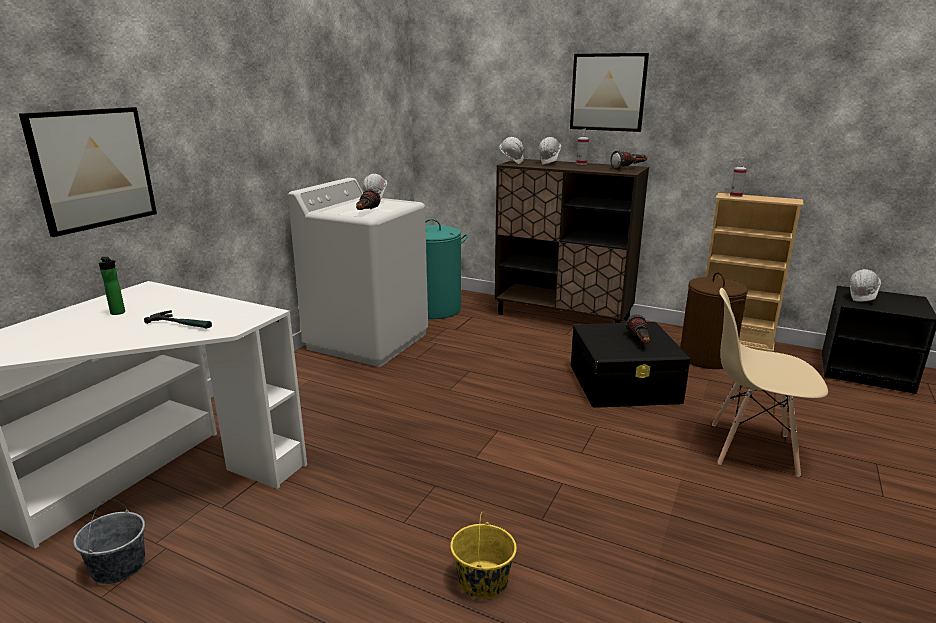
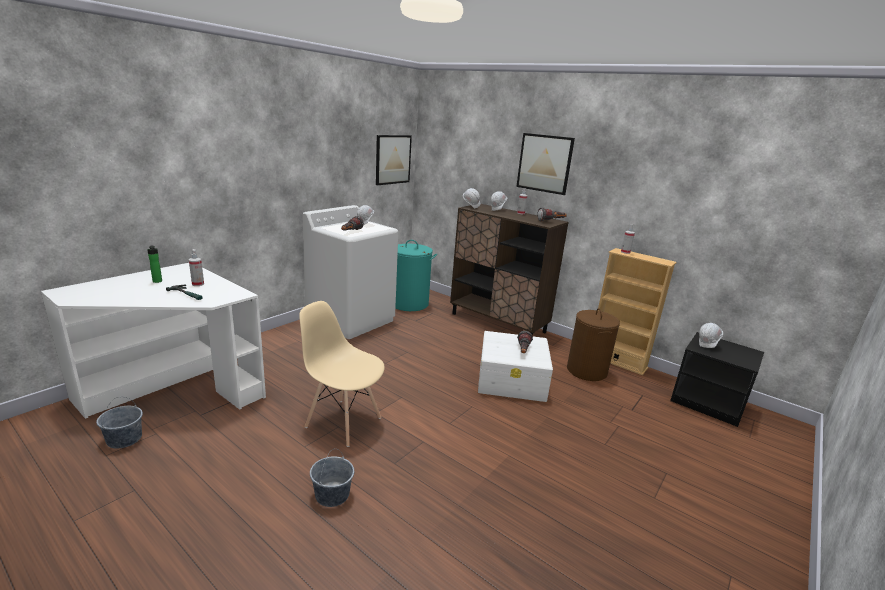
camera: 10 degrees right, 0 degrees up
picture [19,107,157,237] -> picture moved to [376,135,412,185]
yellow bucket [450,513,517,599] -> grey bucket [310,449,354,507]
black storage box [571,322,690,408] -> white storage box [478,331,553,402]
beige chair [712,288,828,477] -> beige chair moved to [299,301,385,447]
none -> spray bottle [189,249,204,286]

